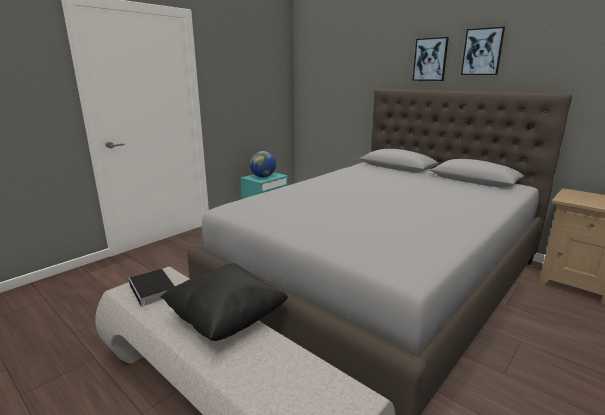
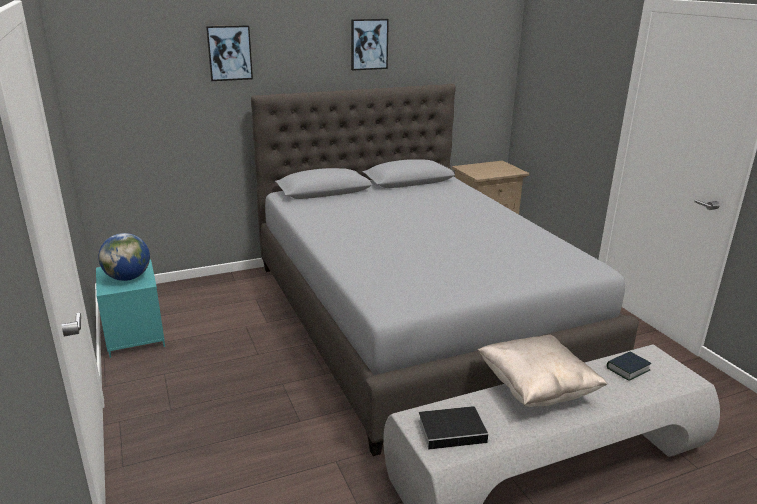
camera: 65 degrees left, 5 degrees up
black pillow [161,263,288,341] -> beige pillow [478,335,608,407]
picture [413,37,449,81] -> picture moved to [206,25,253,81]
none -> book [607,352,651,381]

